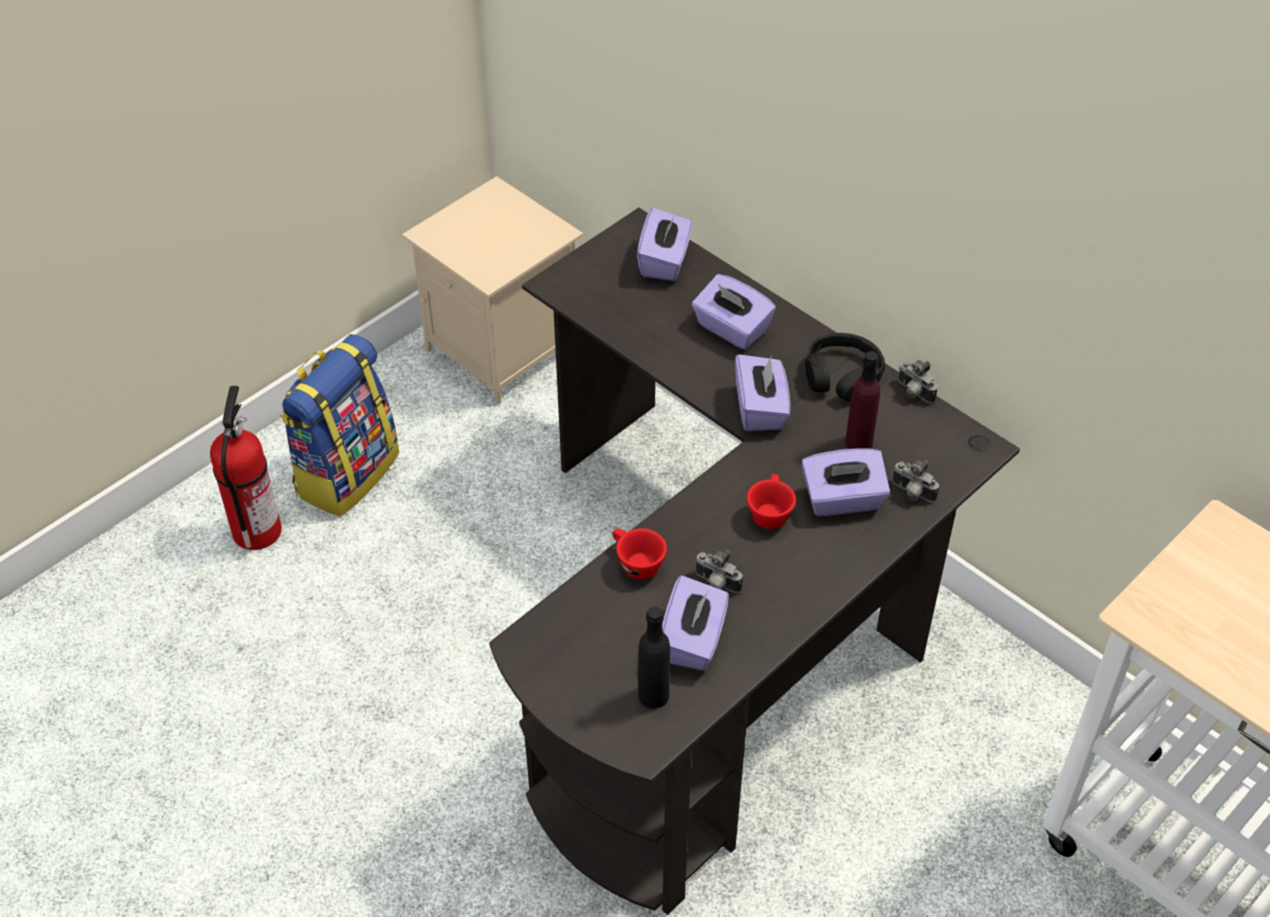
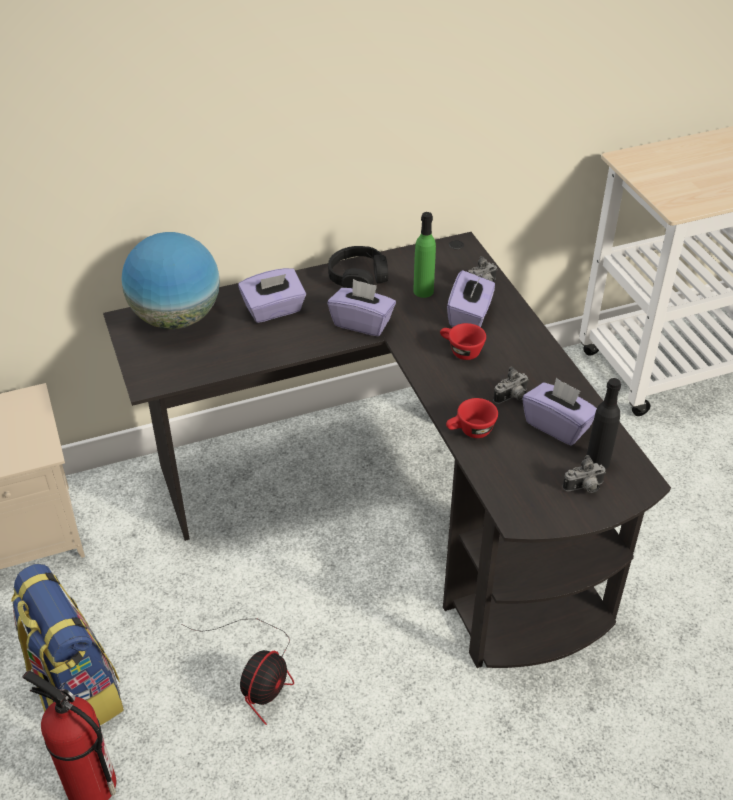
camera: 65 degrees left, 5 degrees down
purple tissue box [637,208,692,281] -> globe [121,232,220,329]
purple bottle [845,351,880,449] -> green bottle [413,212,436,298]
camera [898,360,938,403] -> camera moved to [563,455,606,493]
none -> fan [181,619,294,725]

